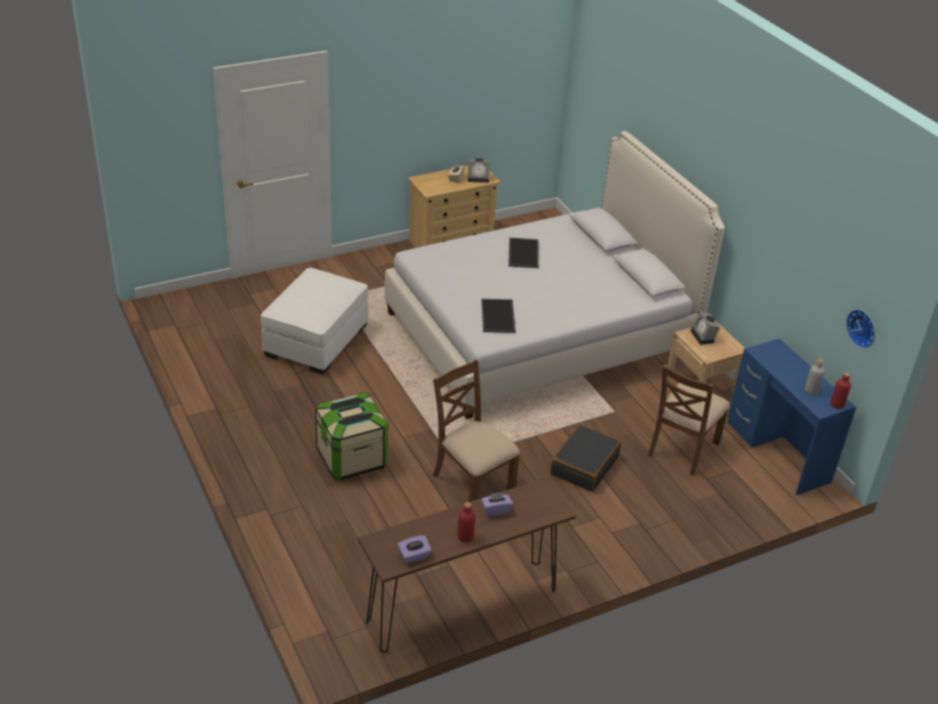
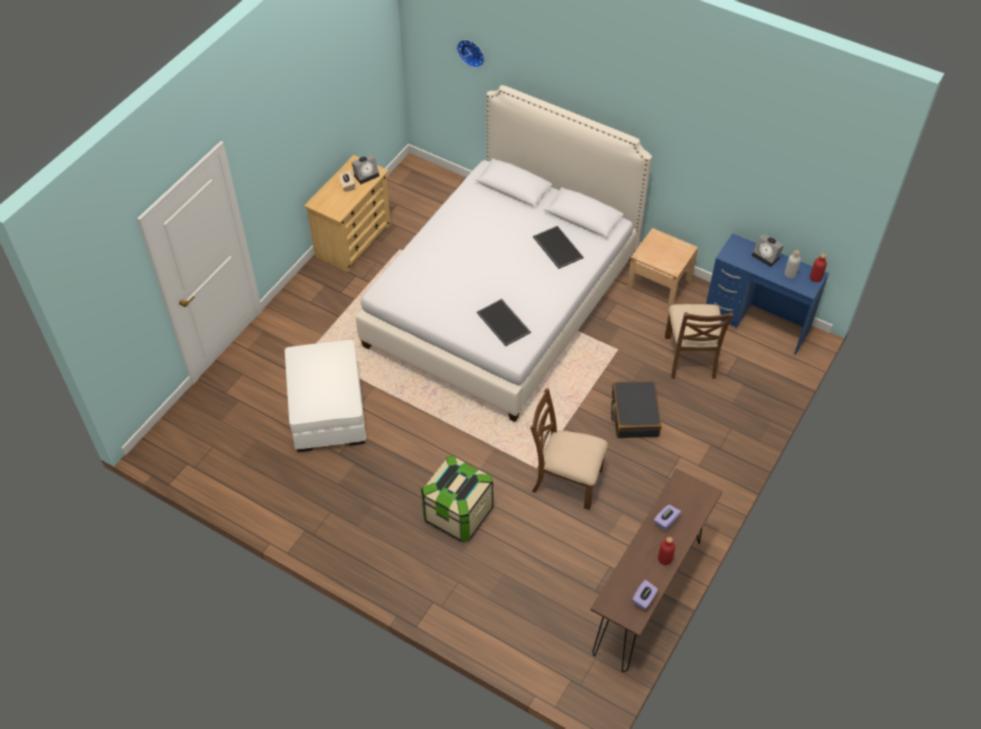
camera: 30 degrees left, 15 degrees up
tray [508,238,539,268] -> tray moved to [533,226,584,269]
alarm clock [690,312,720,345] -> alarm clock moved to [752,234,784,267]
wall clock [846,309,875,349] -> wall clock moved to [457,39,484,68]

